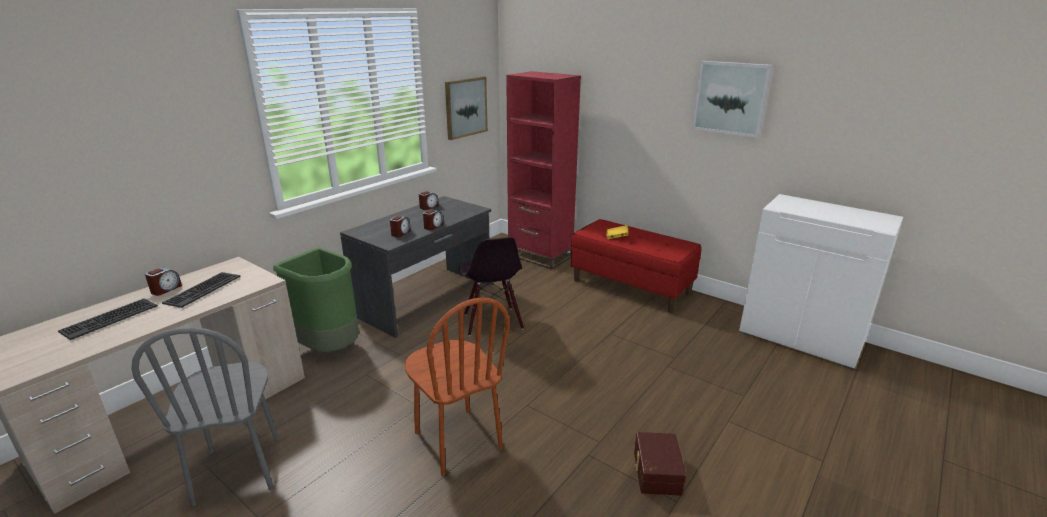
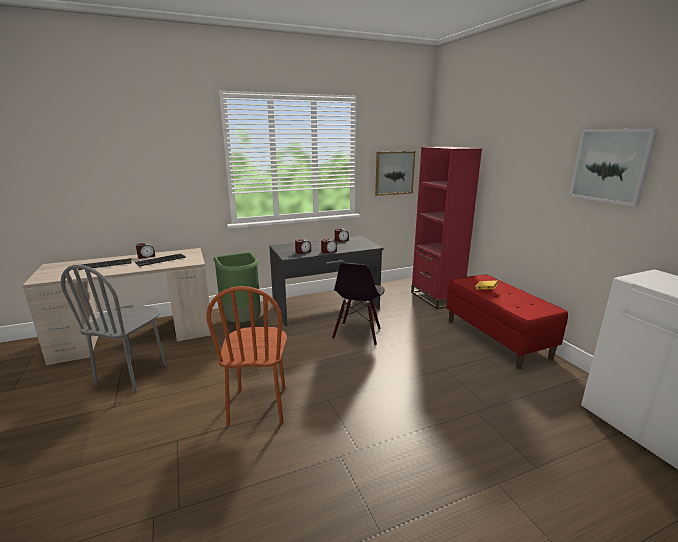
camera: 30 degrees right, 5 degrees down
brown storage box [634,432,686,496] -> none

